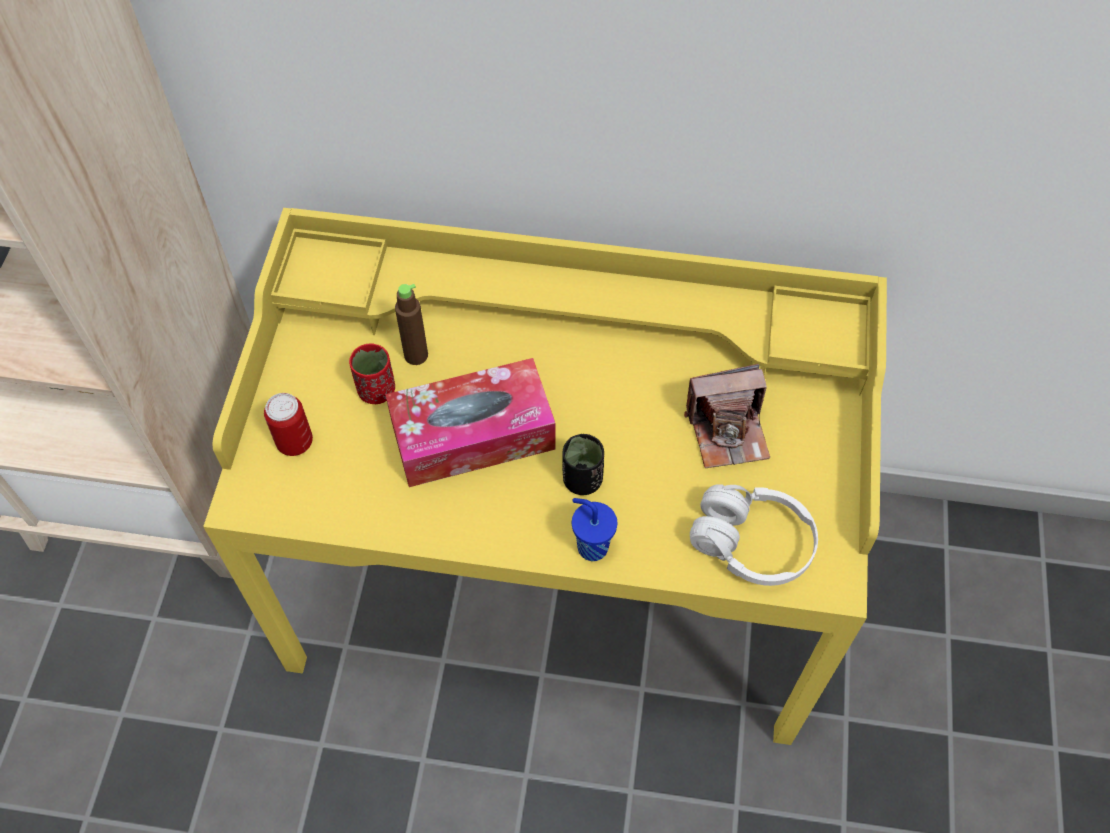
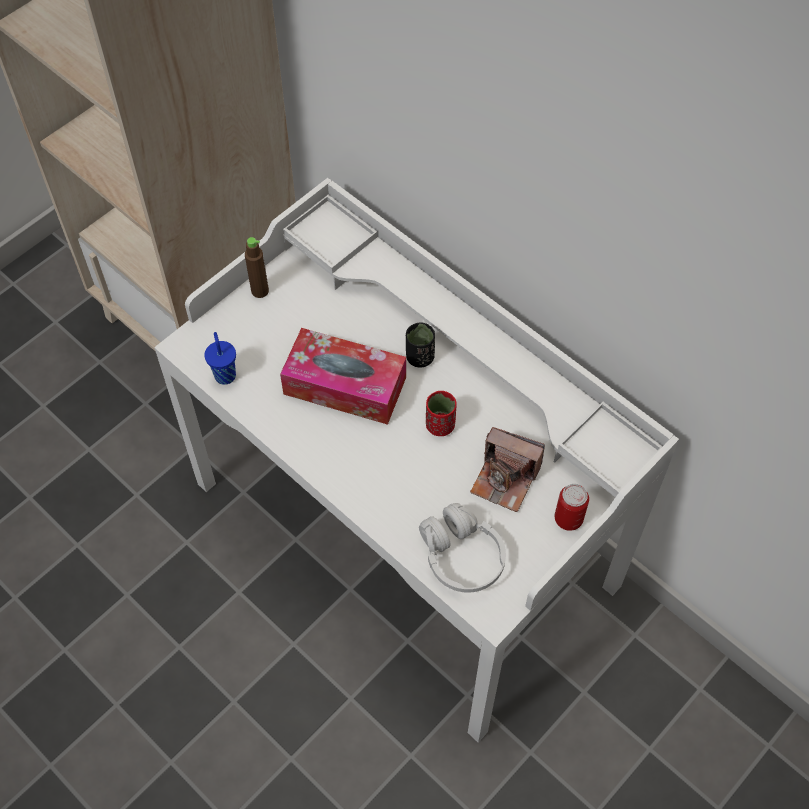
camera: 35 degrees right, 0 degrees up
yellow desk [203,208,887,745] -> white desk [154,178,679,742]
can [264,393,313,456] -> can moved to [555,484,589,531]
red cup [349,343,395,404] -> red cup moved to [426,391,457,436]
brown bottle [395,284,428,365] -> brown bottle moved to [245,237,269,298]
black cup [562,434,604,495] -> black cup moved to [406,323,435,368]
blue cup [572,498,617,561] -> blue cup moved to [204,332,236,385]

